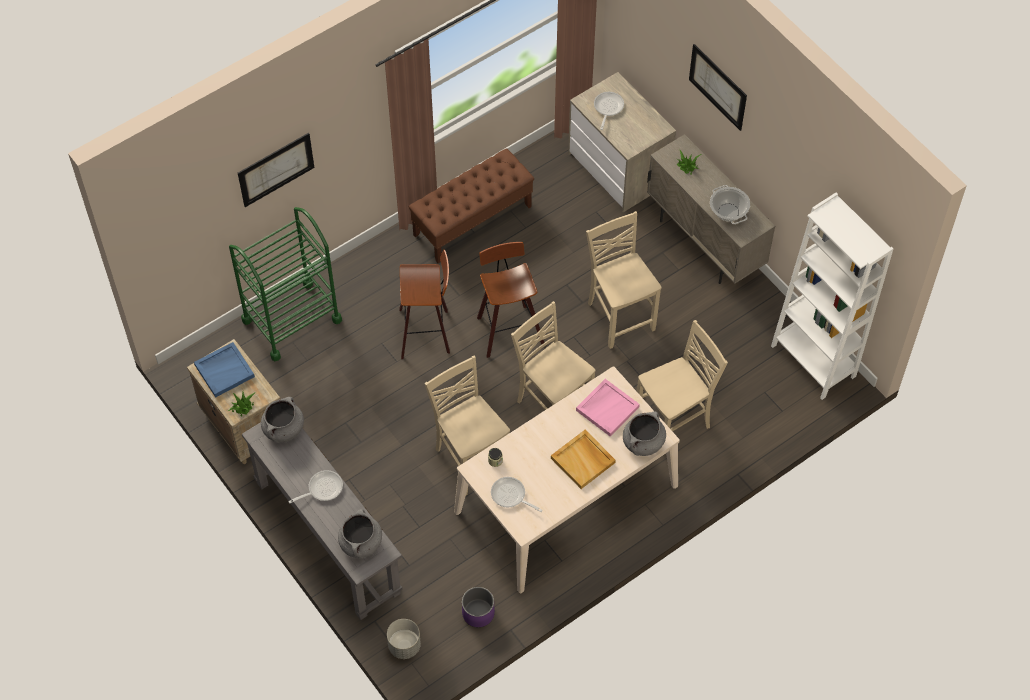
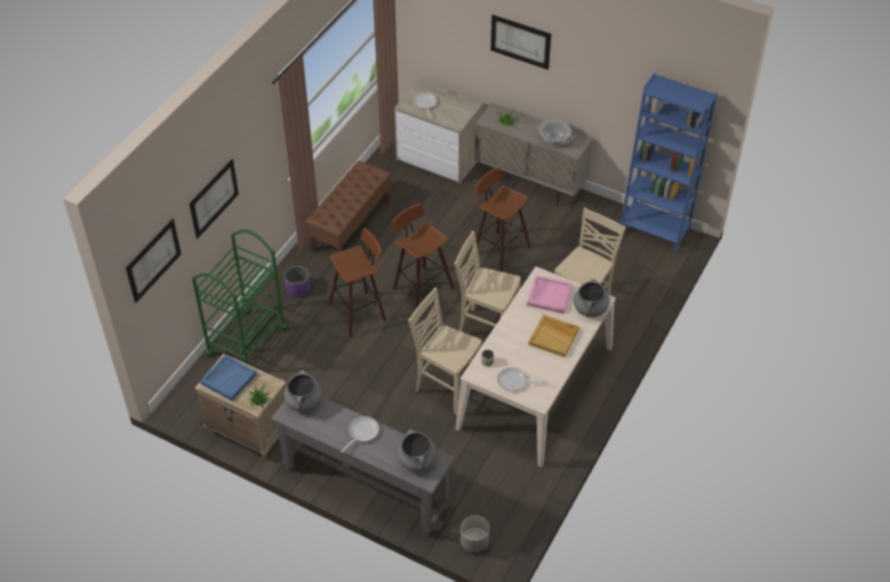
camera: 25 degrees left, 10 degrees down
purple planter [462,587,495,627] -> purple planter moved to [284,266,310,298]
beige chair [586,211,662,349] -> stool [473,167,531,272]
white bookcase [771,193,894,400] -> blue bookcase [620,73,717,255]
none -> picture [126,219,181,303]

